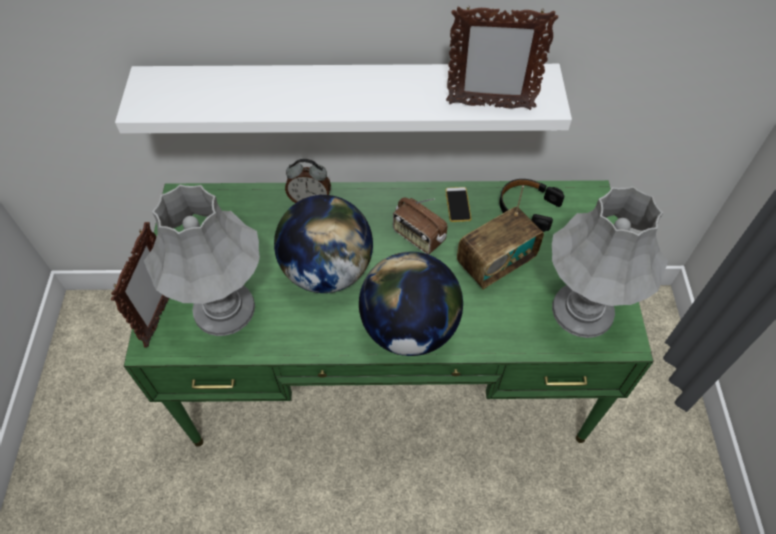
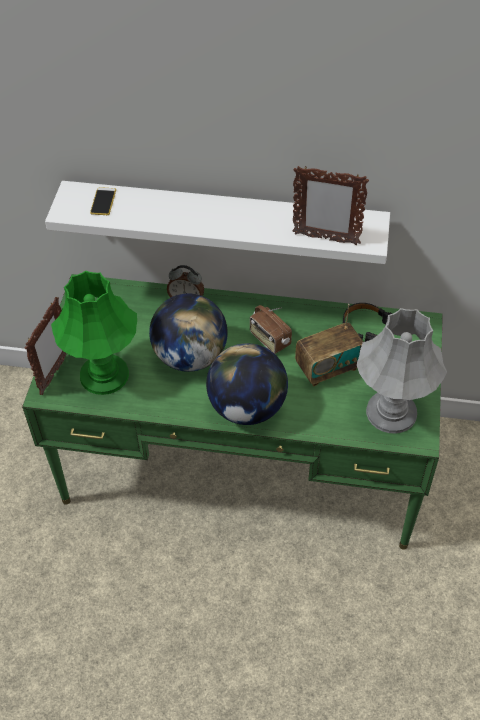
camera: 10 degrees right, 5 degrees down
grey table lamp [144,185,260,336] -> green table lamp [51,271,137,395]
phone [445,187,471,222] -> phone moved to [90,187,116,215]

